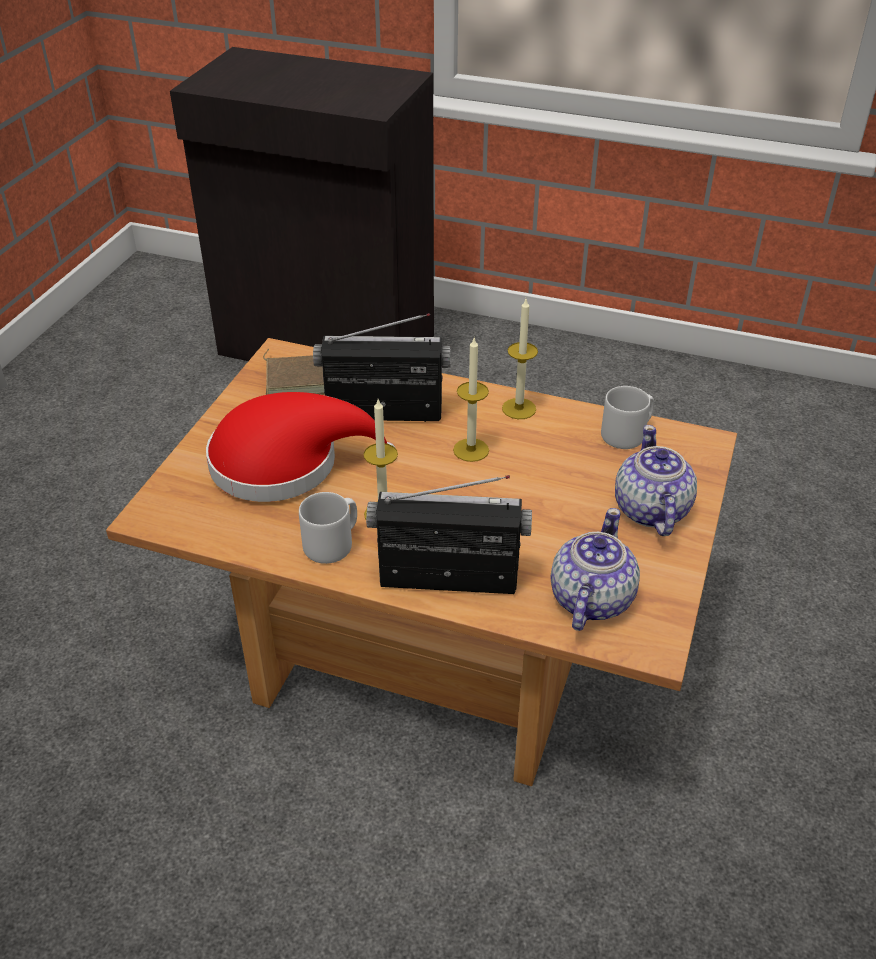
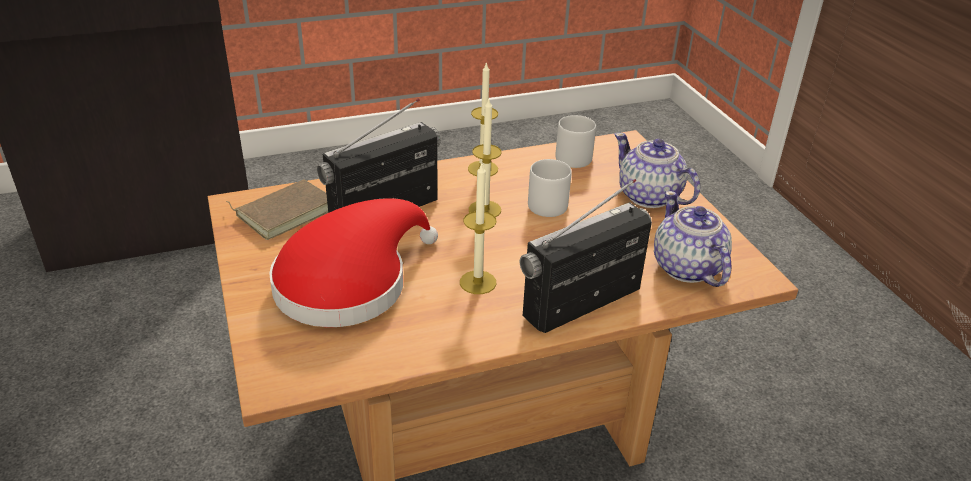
camera: 40 degrees left, 5 degrees down
grey mug [299,492,357,564] -> grey mug moved to [528,159,572,217]

